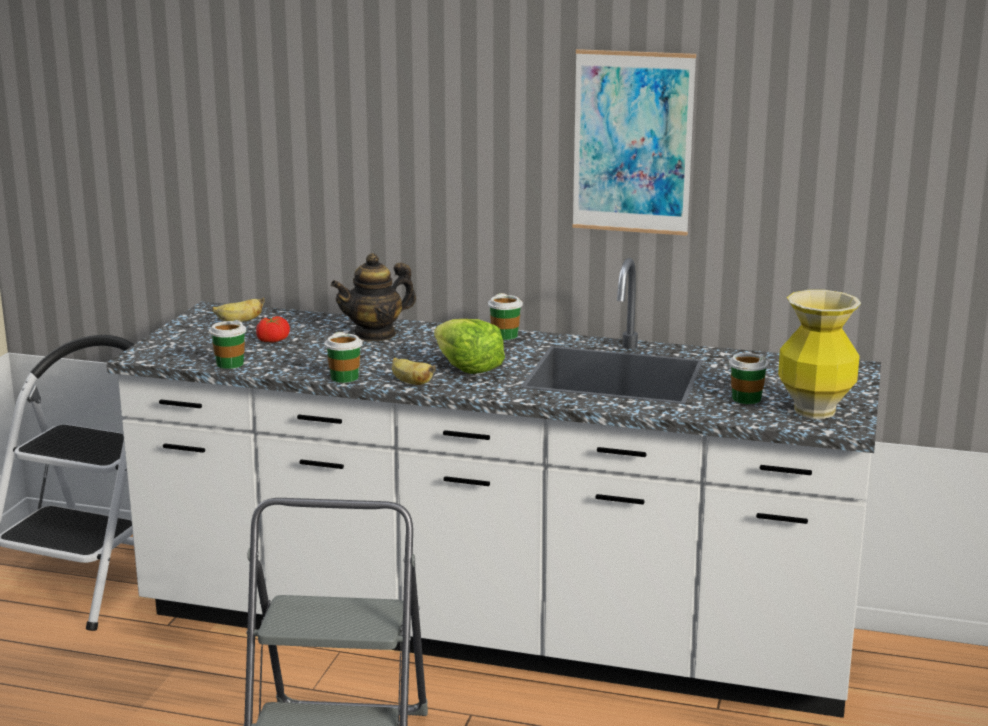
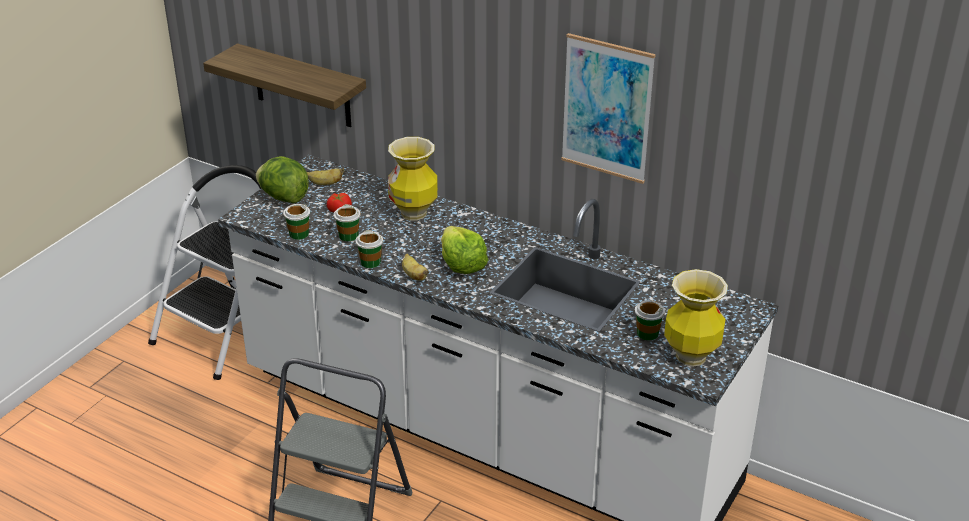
camera: 15 degrees right, 15 degrees up
teapot [331,253,416,341] -> vase [388,137,438,221]
cup [488,293,523,340] -> cup moved to [334,204,361,241]
none -> shelf [203,43,366,127]
none -> lettuce [256,156,309,203]

